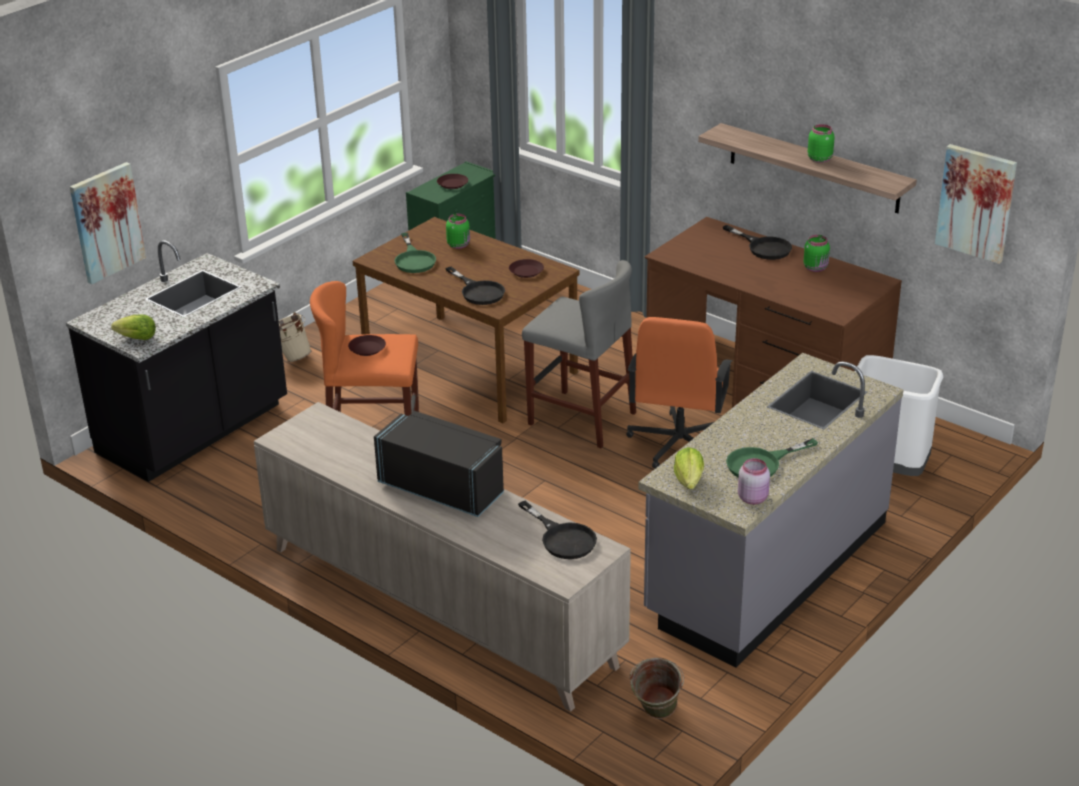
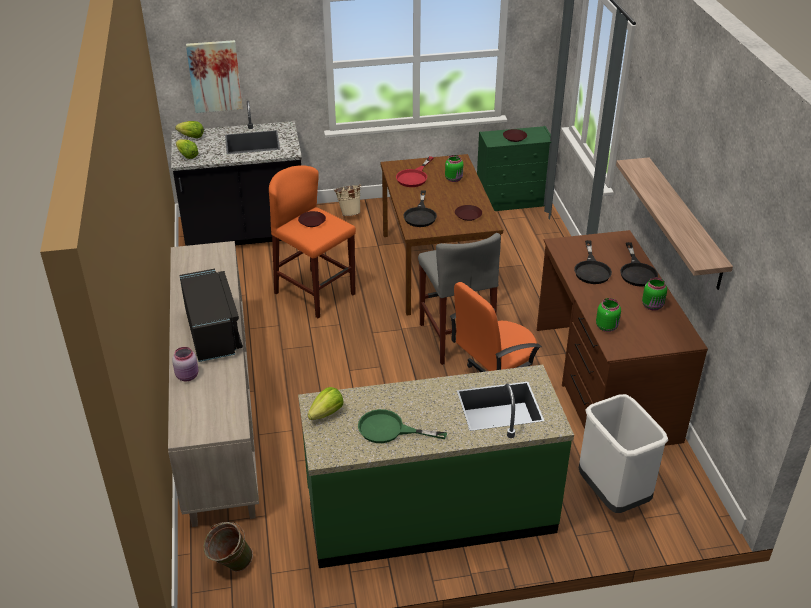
camera: 40 degrees right, 5 degrees up
green frying pan [395,233,436,273] -> red frying pan [396,156,434,187]
black frying pan [518,501,597,559] -> black frying pan moved to [574,240,612,284]
grey counter [638,353,903,667] -> green counter [298,365,574,568]
pink jar [738,458,770,504] -> pink jar moved to [172,347,198,381]
green jar [808,124,835,163] -> green jar moved to [596,298,621,332]
picture [935,144,1017,264] -> none
none -> lettuce [175,121,204,138]

